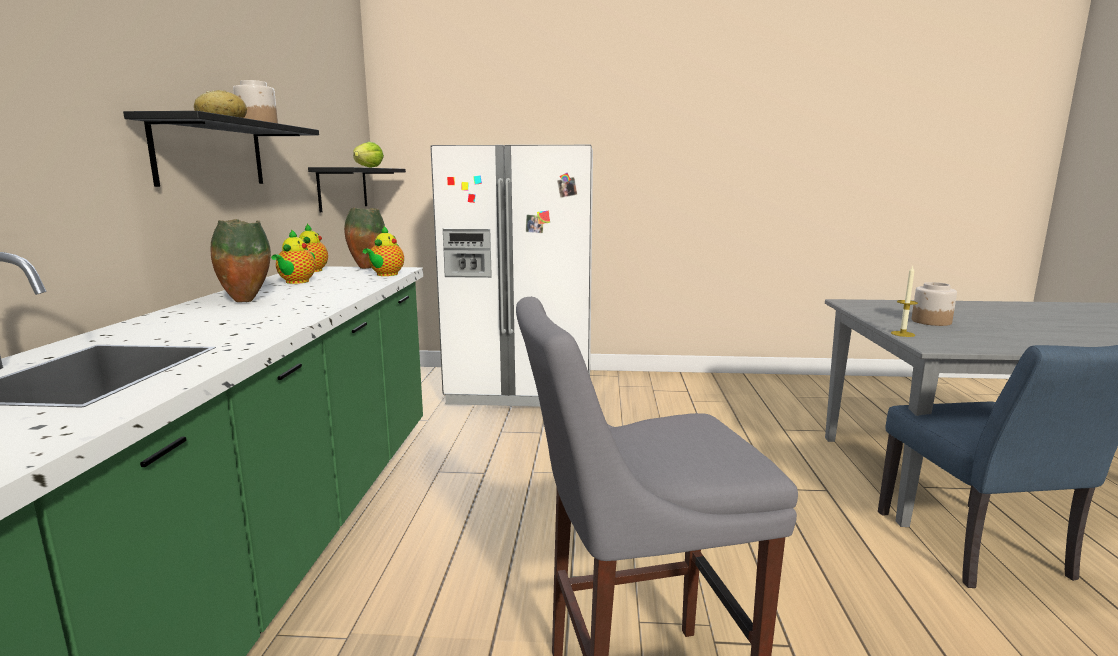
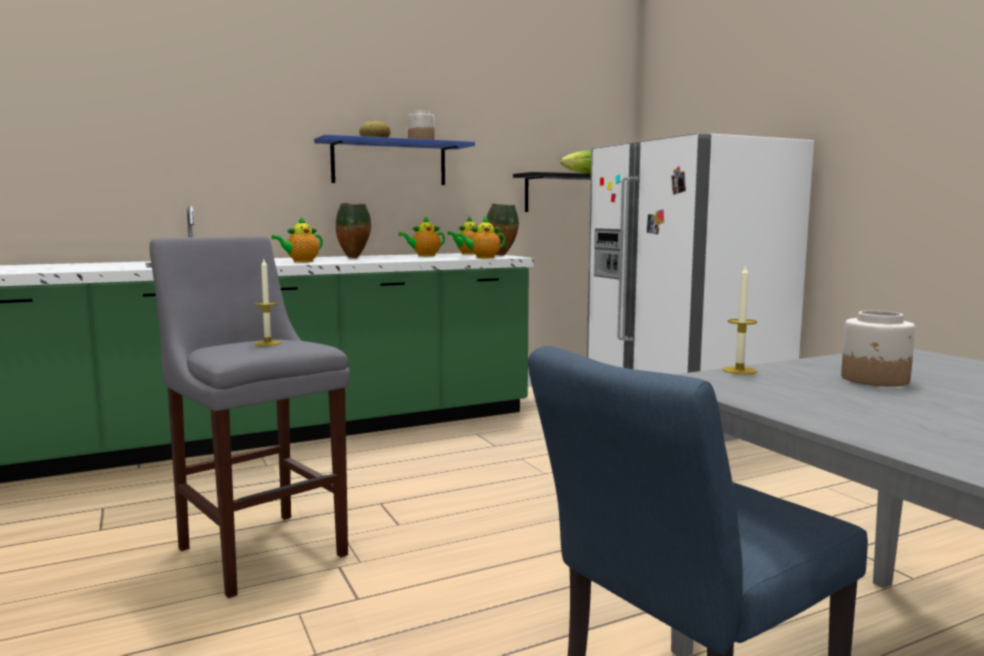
camera: 60 degrees right, 5 degrees down
black shelf [123,111,319,187] -> blue shelf [314,134,475,185]
none -> candle [254,259,282,346]
none -> teapot [271,216,323,262]

